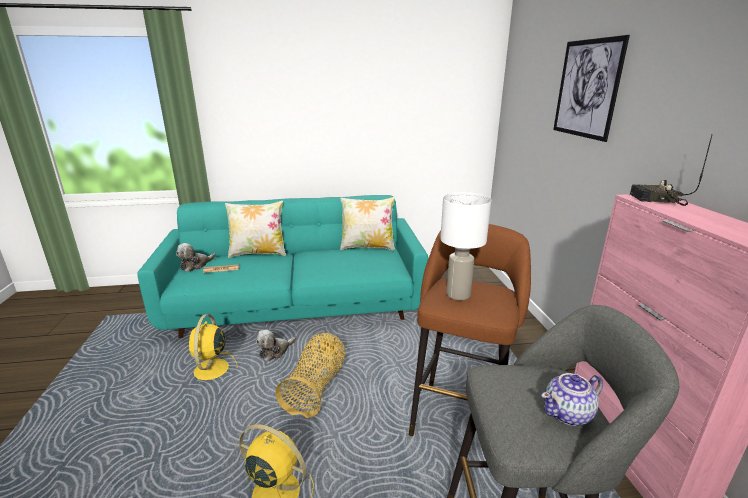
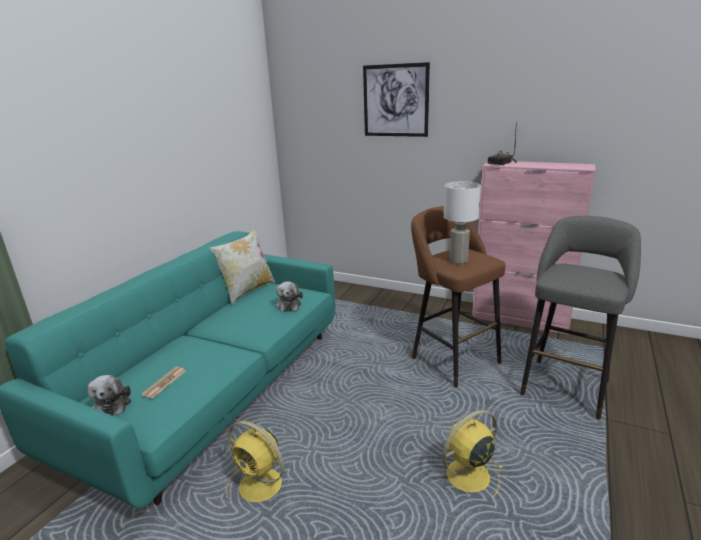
camera: 55 degrees left, 0 degrees up
pillow [225,200,286,258] -> none
plush toy [256,330,296,361] -> plush toy moved to [275,282,303,312]
basket [275,333,345,418] -> none
teapot [541,373,603,426] -> none

